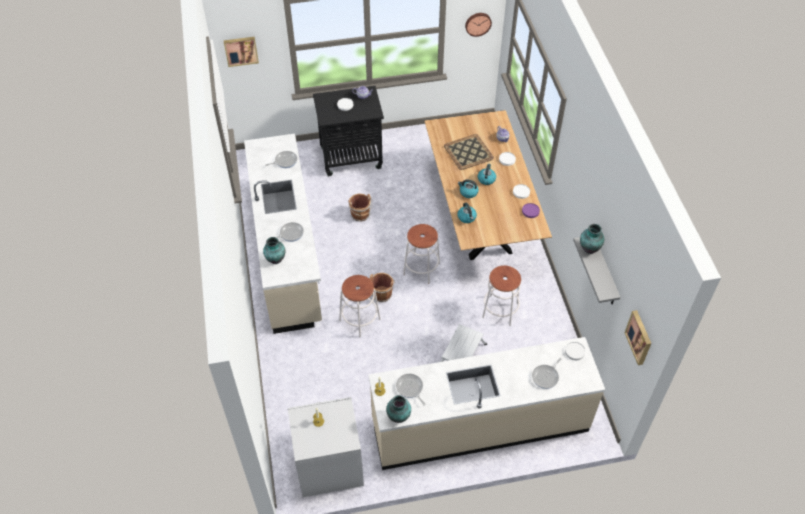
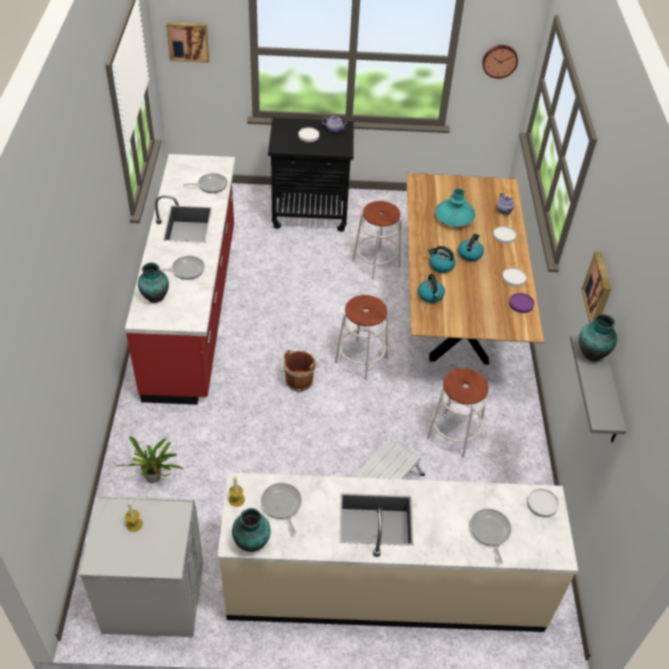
camera: 10 degrees right, 5 degrees down
beige counter [244,134,322,334] -> red counter [125,154,235,405]
white stool [339,275,381,337] -> white stool moved to [353,201,401,280]
brown bucket [348,194,372,222] -> none
tray [444,134,494,170] -> turquoise vase [435,188,475,227]
frying pan [532,358,562,389] -> frying pan turned 120 degrees clockwise [470,509,511,564]
picture [624,310,651,365] -> picture moved to [581,252,611,323]
none -> potted plant [115,436,183,483]

